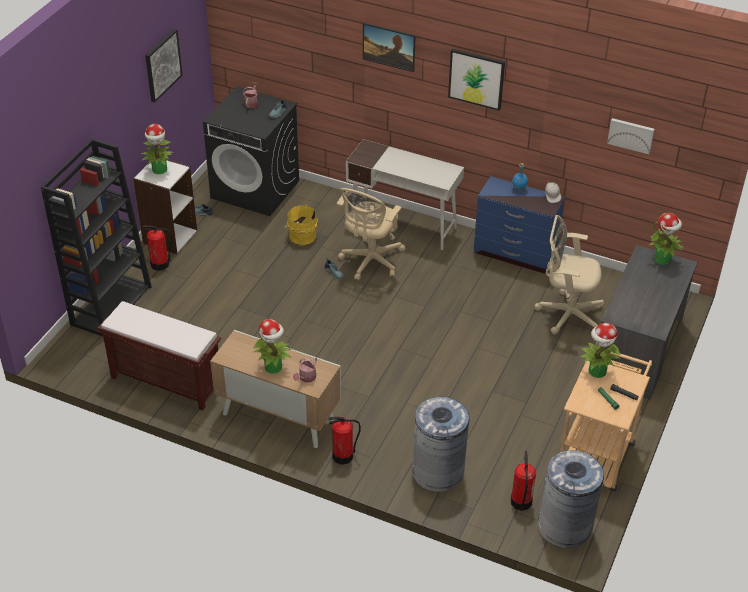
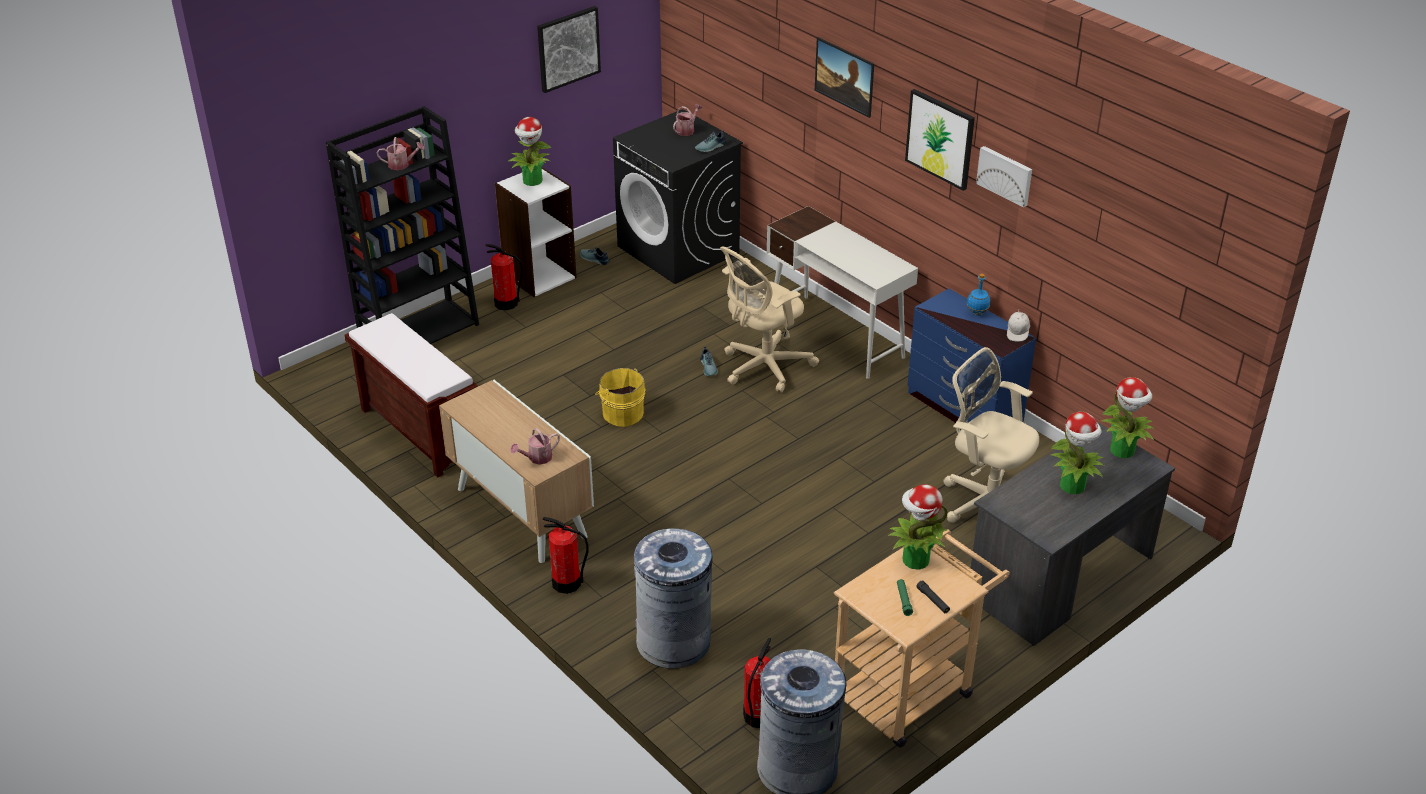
camera: 25 degrees right, 5 degrees down
potted plant [253,319,292,374] -> potted plant moved to [1050,412,1104,494]
yellow bucket [285,204,318,245] -> yellow bucket moved to [595,368,646,427]
picture [607,118,654,154] -> picture moved to [976,146,1032,207]
none -> watering can [377,137,425,170]

